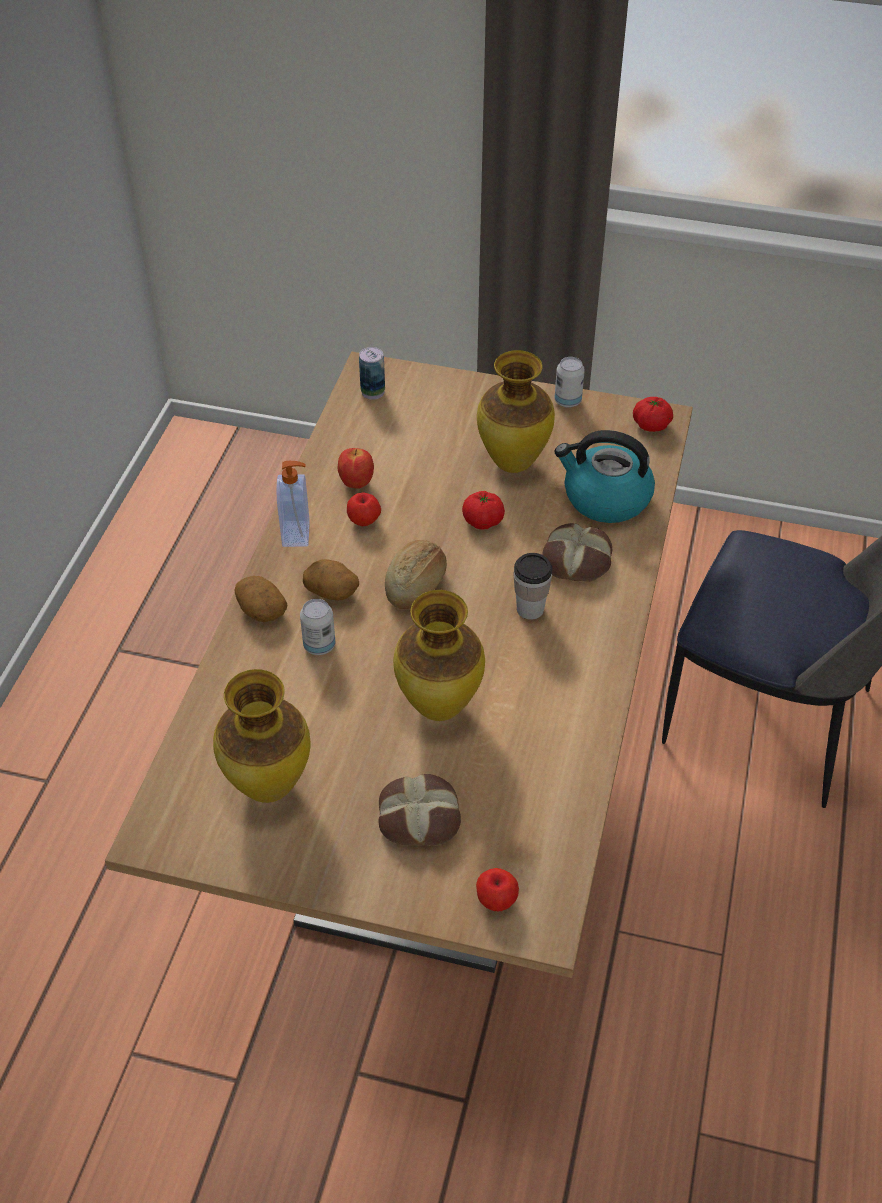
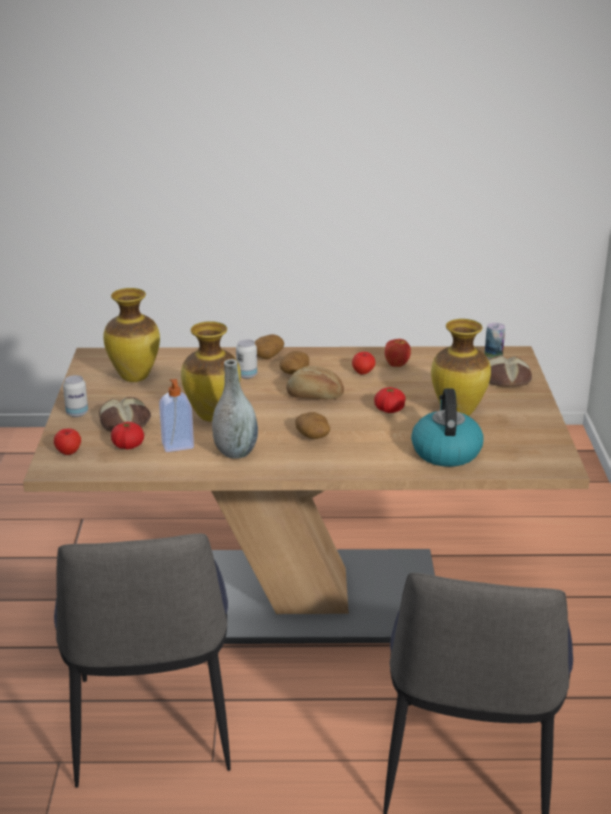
camera: 75 degrees right, 20 degrees down
soap dispenser [277,461,310,547] -> soap dispenser moved to [159,379,194,452]
cup [514,553,552,620] -> potato [295,412,330,439]
bread [542,523,612,582] -> bread moved to [489,355,532,387]
can [554,357,585,408] -> can moved to [63,375,88,417]
tomato [633,397,673,432] -> tomato moved to [111,422,144,450]
none -> chair [54,534,231,788]
none -> grey vase [212,359,258,459]

